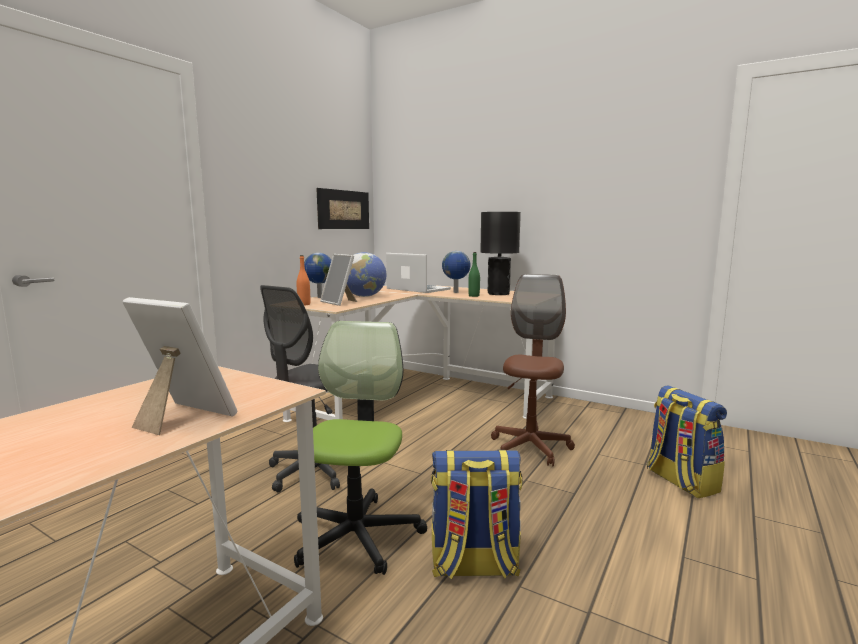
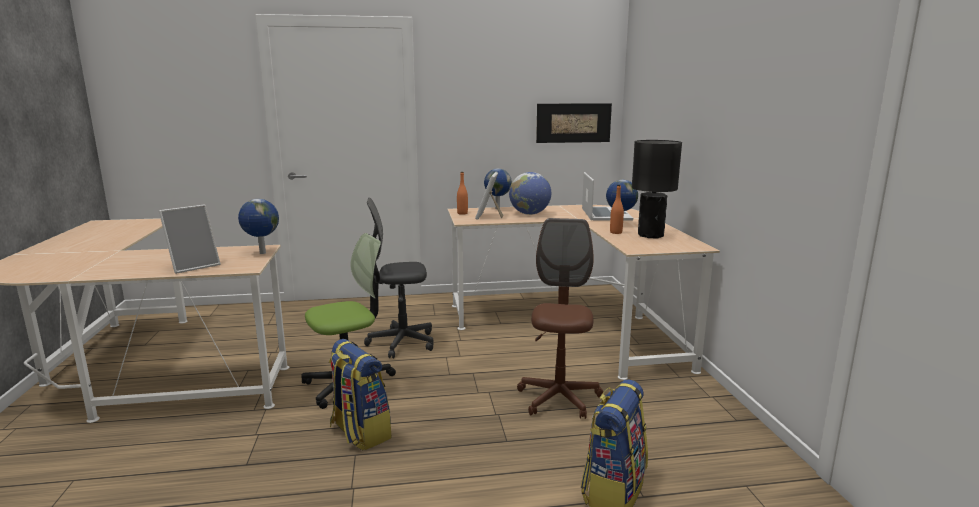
camera: 50 degrees right, 5 degrees up
picture frame [122,297,238,435] -> picture frame turned 60 degrees clockwise [159,204,220,274]
green bottle [468,252,480,297] -> orange bottle [610,185,624,234]
brown office chair [491,274,575,466] -> brown office chair turned 60 degrees counterclockwise [517,218,603,419]
none -> globe [238,199,279,254]

